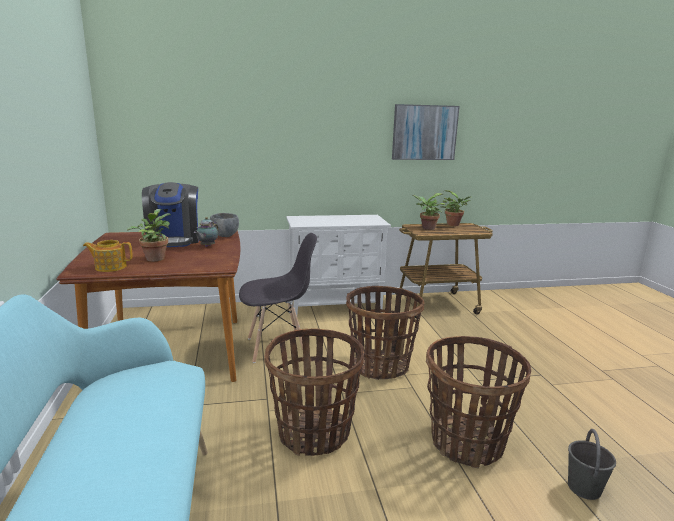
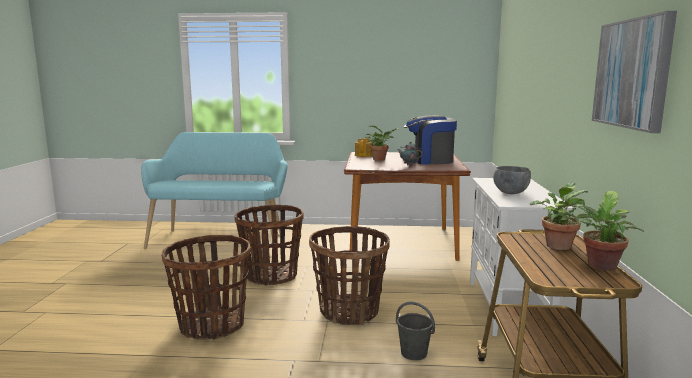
camera: 105 degrees right, 5 degrees down
grey bowl [210,213,239,237] -> grey bowl moved to [493,166,531,194]
grey chair [239,233,317,363] -> none
grey bucket [568,429,616,500] -> grey bucket moved to [396,301,435,360]

